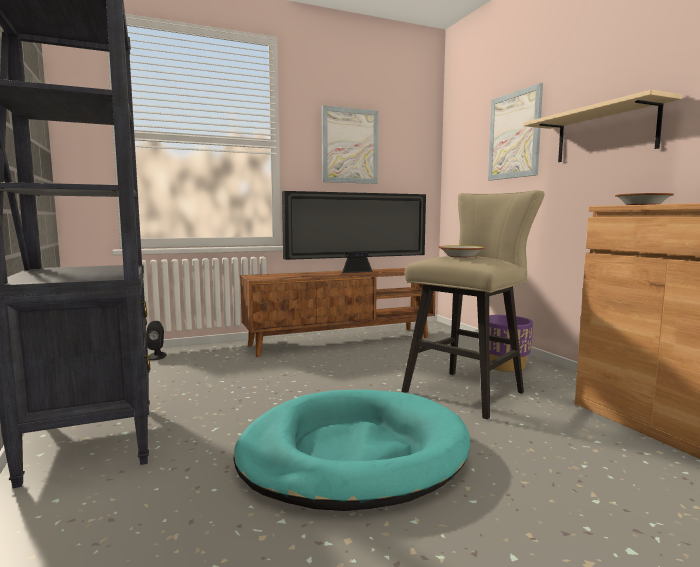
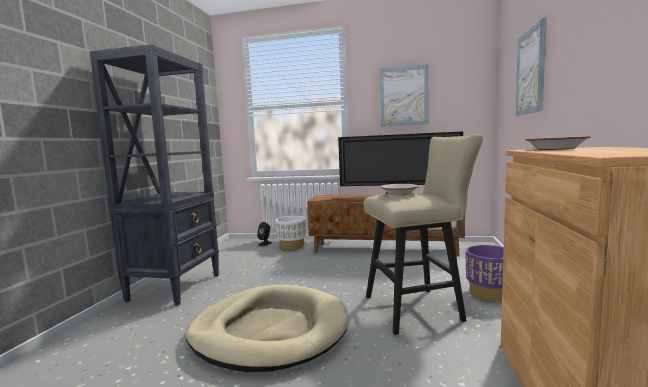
camera: 35 degrees right, 0 degrees up
turquoise dog bed [233,390,470,511] -> beige dog bed [186,285,349,372]
beige shelf [523,90,682,162] -> none
none -> white planter [276,216,306,250]

